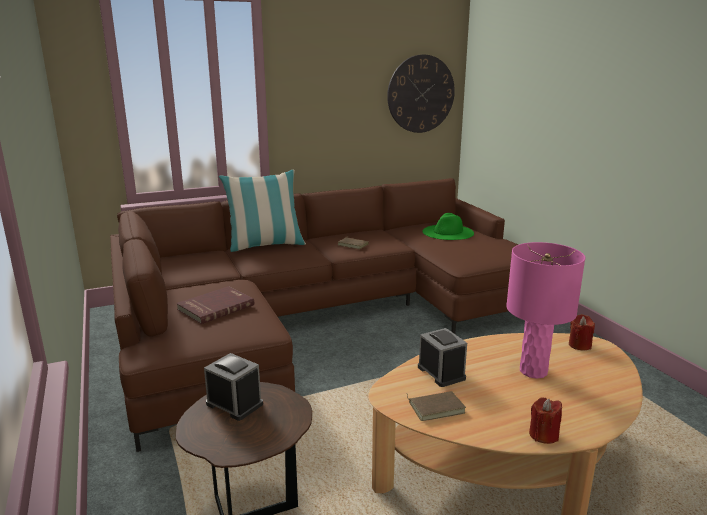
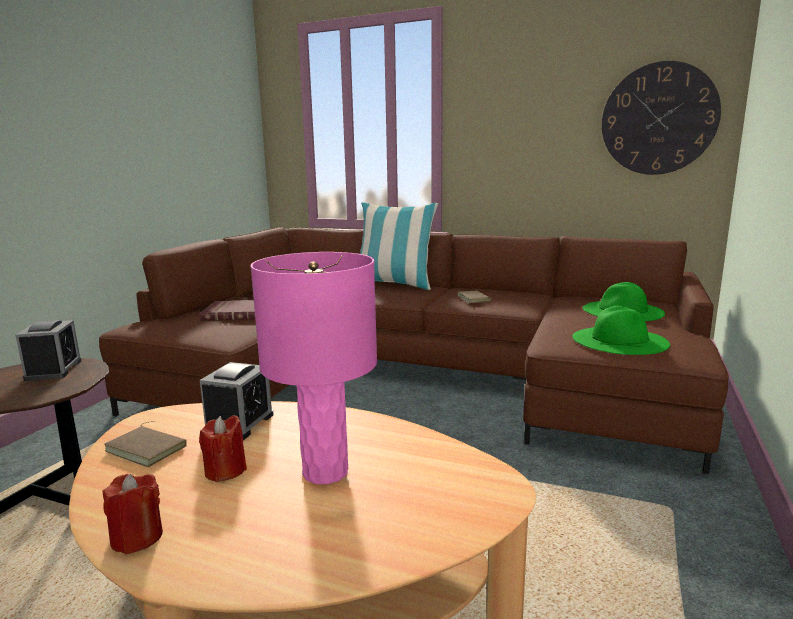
camera: 45 degrees right, 5 degrees down
red candle [569,314,595,350] -> red candle moved to [199,415,247,482]
none -> green hat [573,306,670,355]

